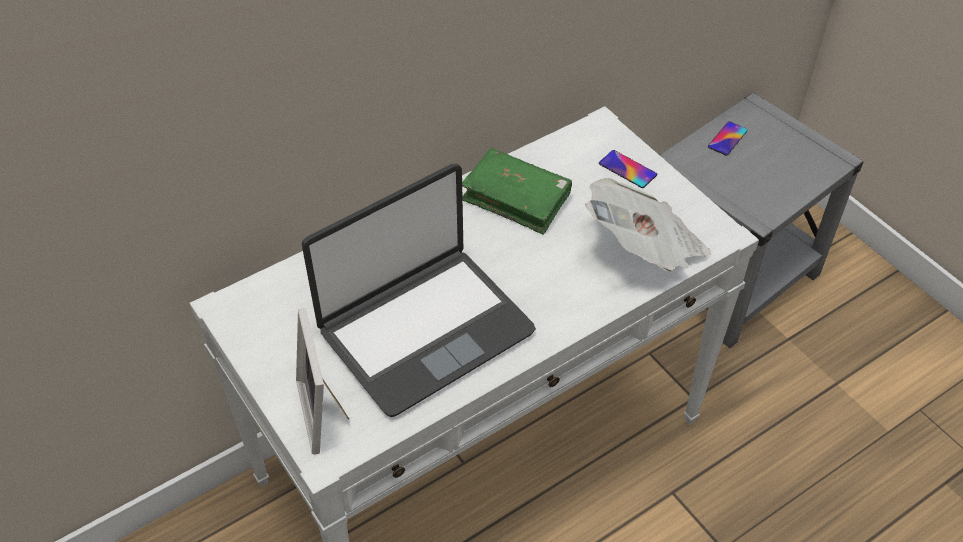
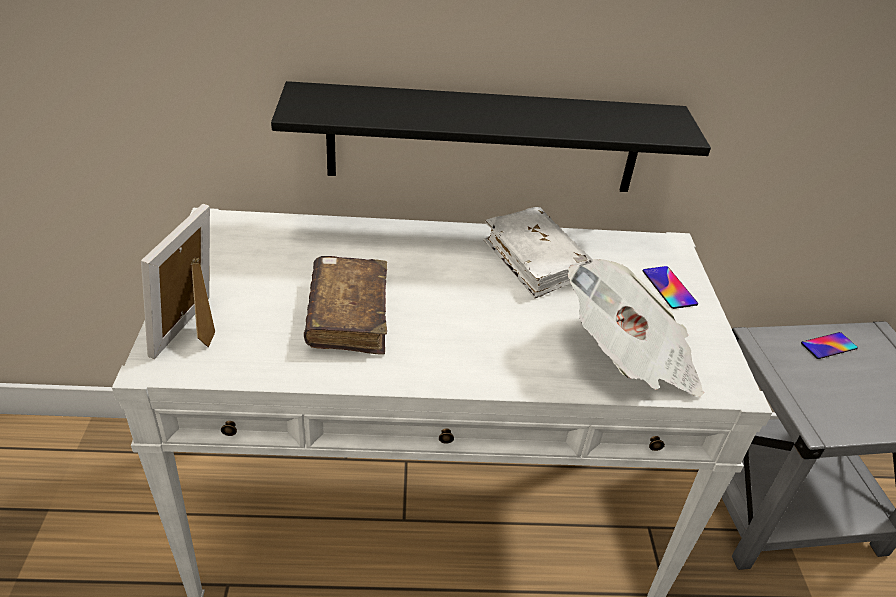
camera: 30 degrees right, 10 degrees down
laptop [302,164,536,417] -> brown book [304,256,387,354]
green book [462,148,572,234] -> white book [483,207,593,298]
none -> black shelf [271,81,711,192]

